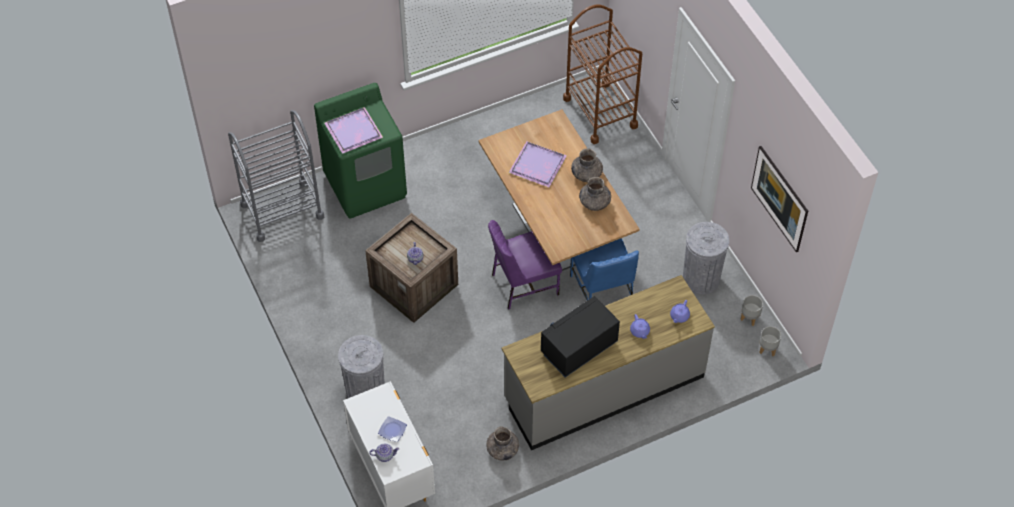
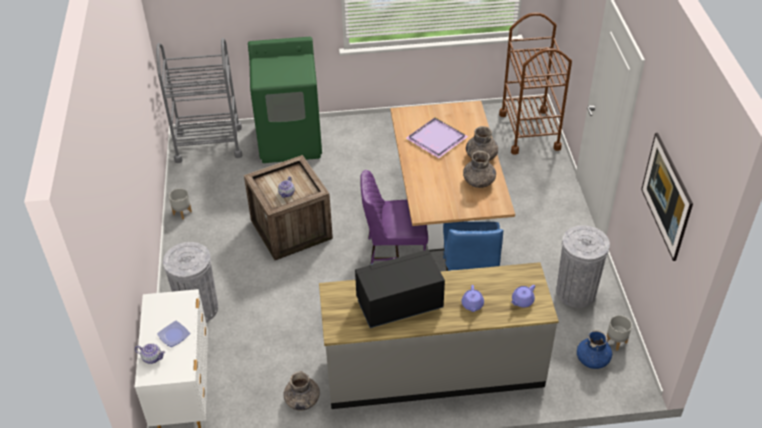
camera: 20 degrees right, 10 degrees down
purple tray [324,107,383,154] -> none
grey planter [759,326,781,356] -> grey planter moved to [169,188,192,220]
none -> blue vase [577,330,612,369]

